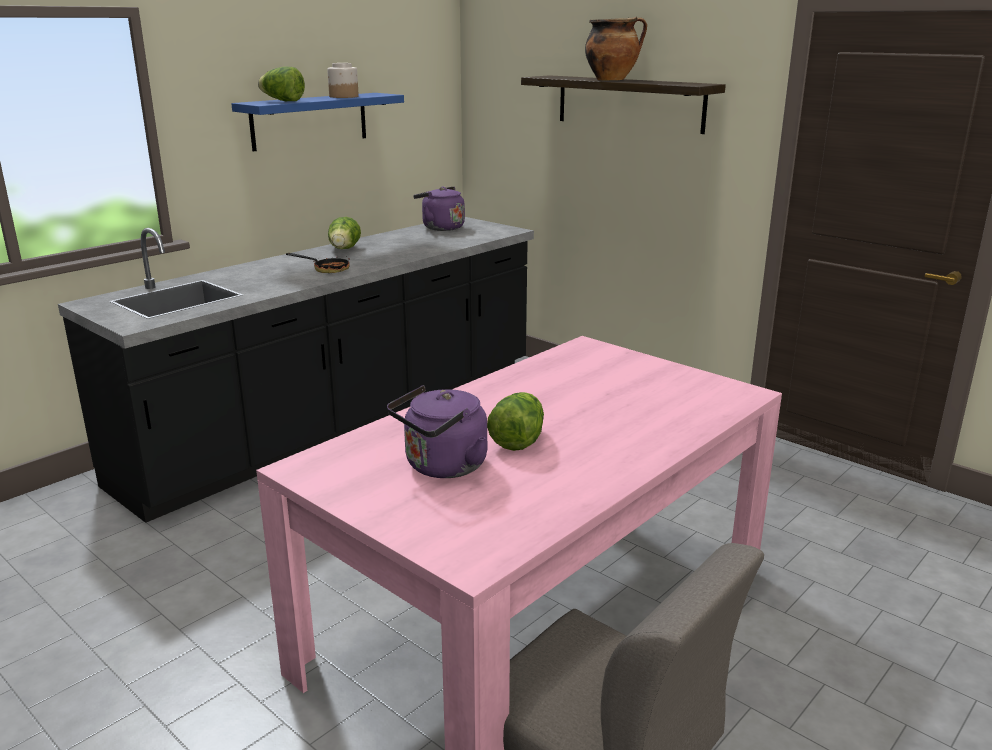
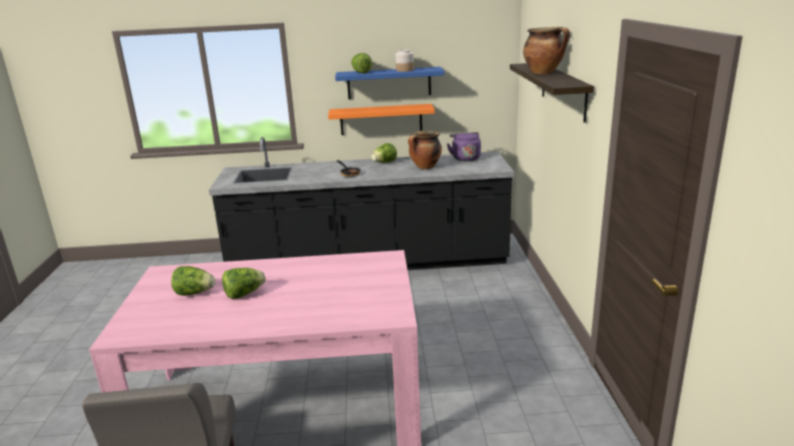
camera: 45 degrees right, 0 degrees up
purple kettle [387,385,487,478] -> lettuce [171,266,215,296]
none -> orange shelf [328,104,435,135]
none -> cooking pot [408,130,442,169]

